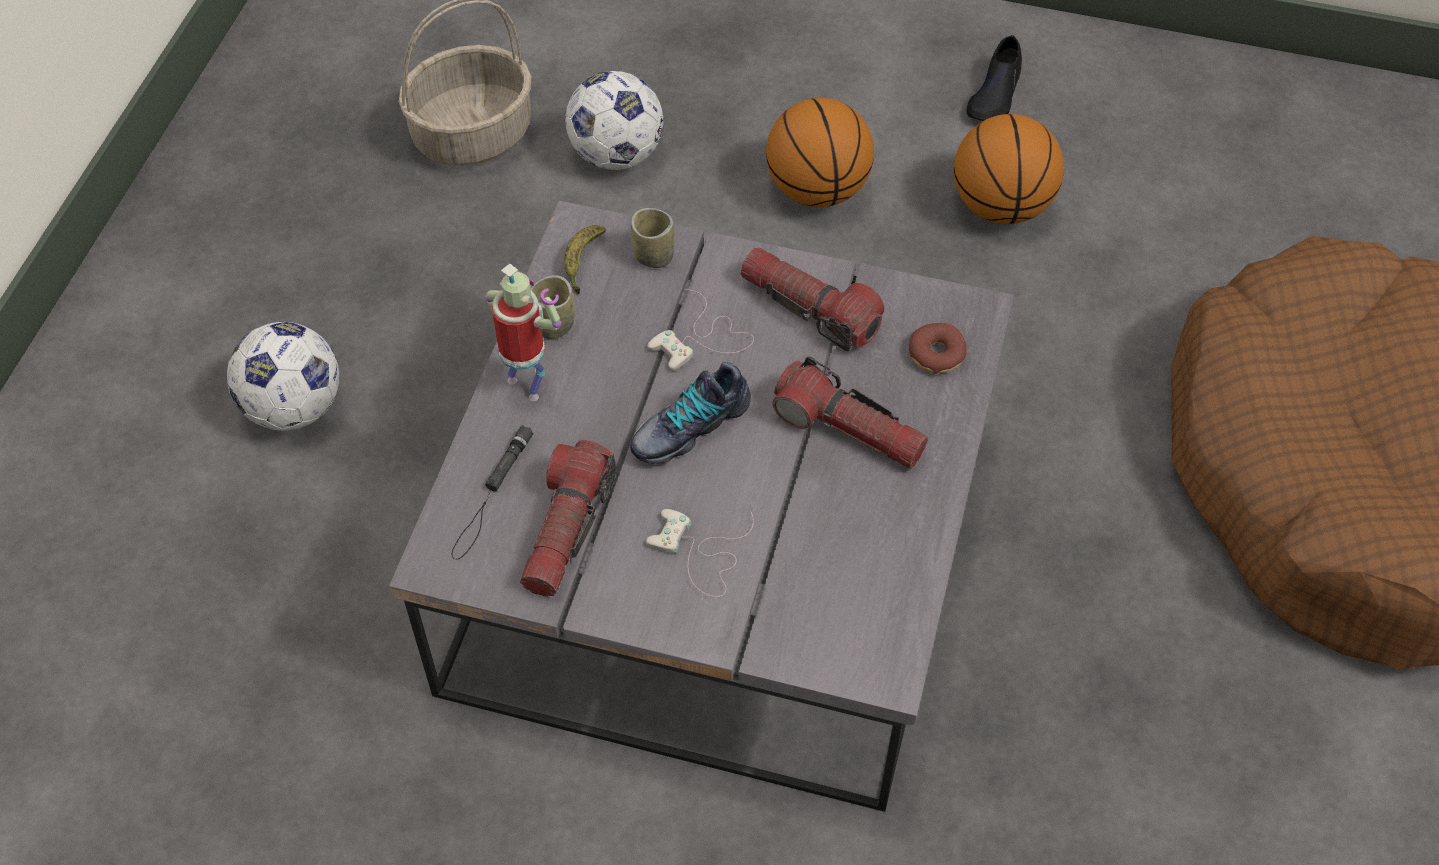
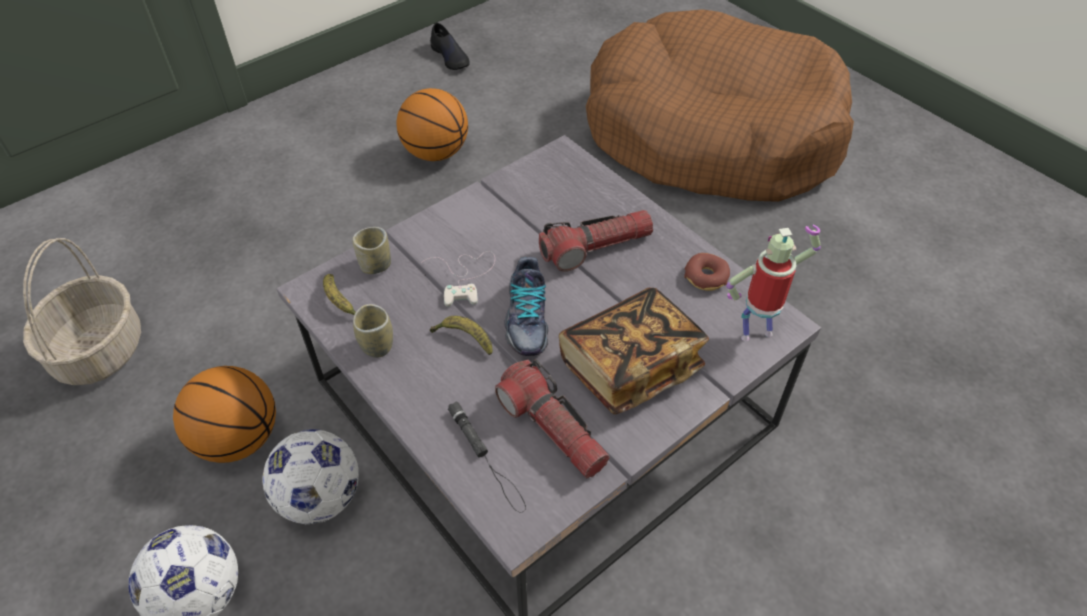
camera: 55 degrees left, 5 degrees down
toy robot [485,264,561,401] -> toy robot moved to [726,225,821,341]
football [565,71,663,170] -> football moved to [263,429,359,525]
white game controller [646,509,754,597] -> book [559,288,709,414]
flashlight [741,247,884,351] -> none
basketball [766,98,874,207] -> basketball moved to [173,366,276,463]
donut [909,323,966,374] -> donut moved to [684,253,730,291]
black shoe [967,35,1022,121] -> black shoe moved to [430,22,470,70]
none -> banana [430,316,492,355]

